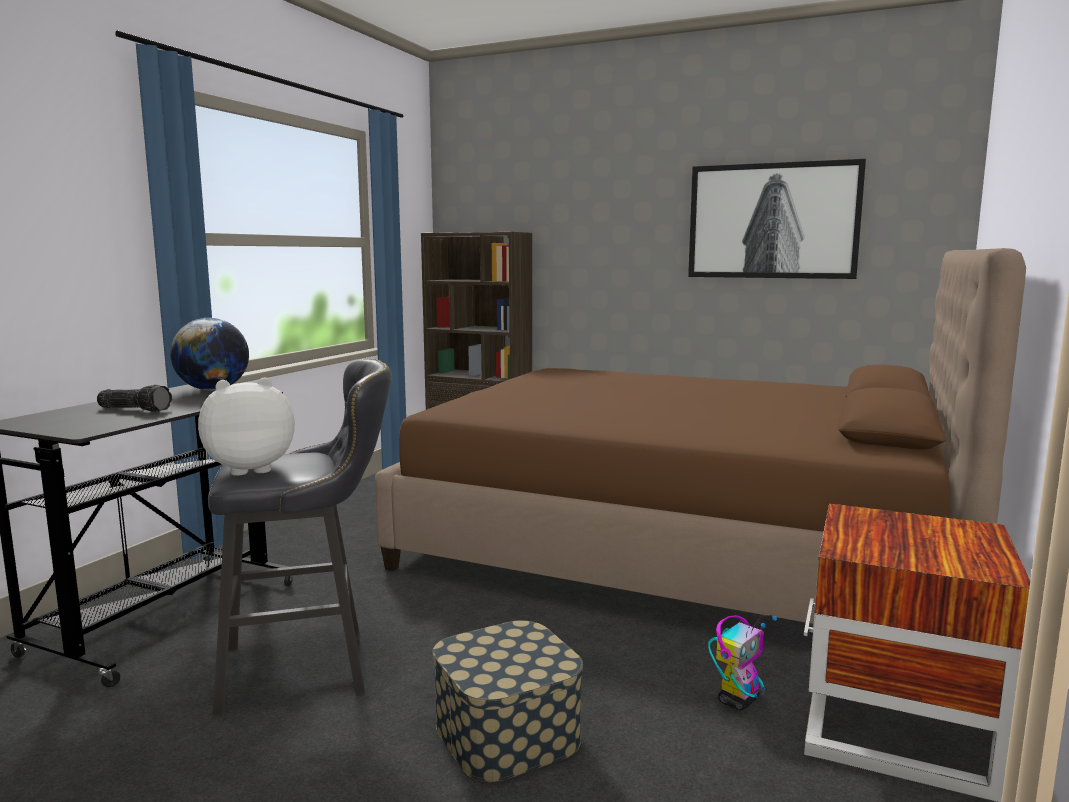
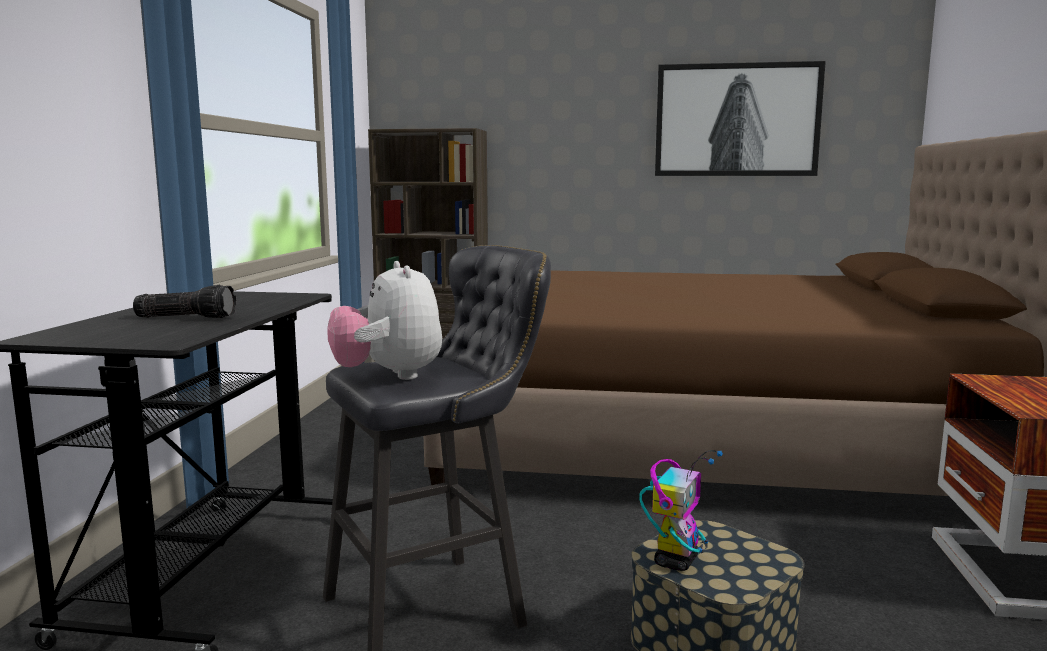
camera: 15 degrees left, 0 degrees up
globe [170,318,249,390] -> none
plush toy [198,378,295,476] -> plush toy turned 75 degrees counterclockwise [327,261,442,380]
toy robot [708,615,777,711] -> toy robot moved to [639,450,723,571]

